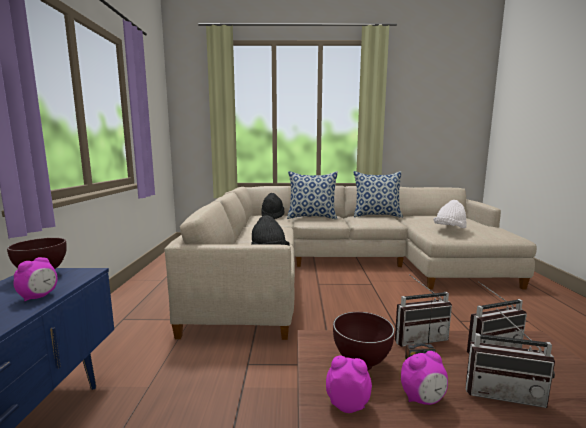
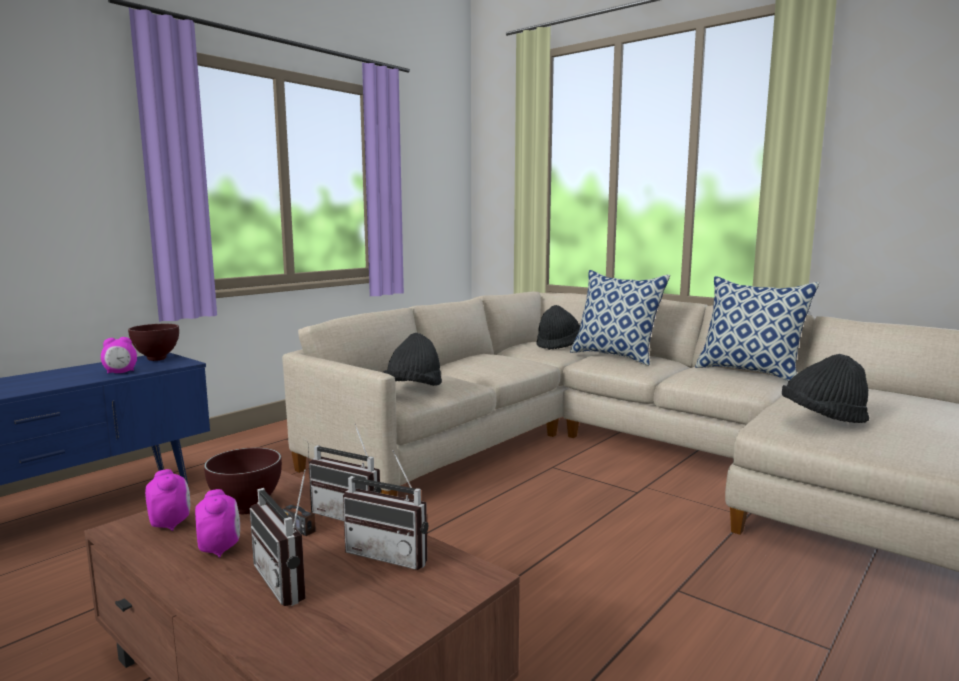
camera: 40 degrees right, 0 degrees up
alarm clock [401,351,448,405] -> alarm clock turned 135 degrees counterclockwise [195,489,240,558]
white hat [433,200,467,228] -> black hat [782,354,869,423]

